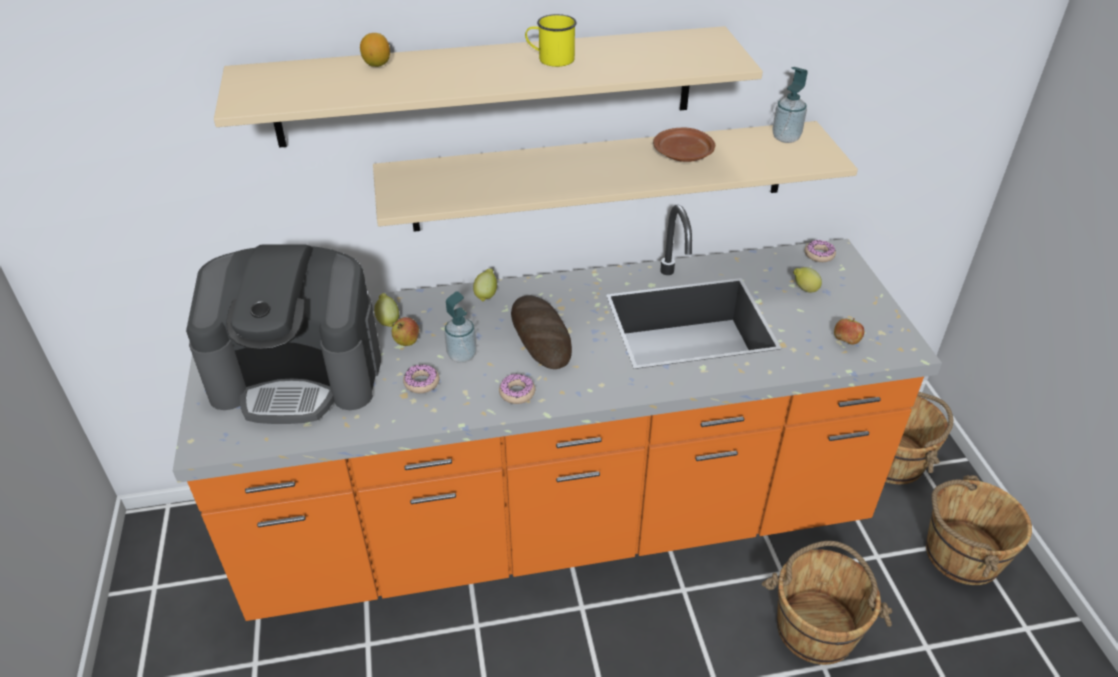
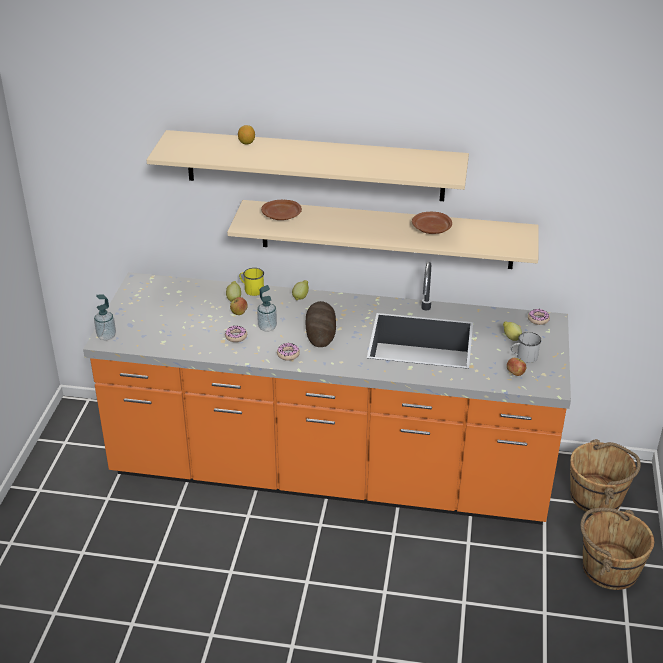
camera: 20 degrees right, 5 degrees down
coffee machine [186,244,381,424] -> none
yellow mug [525,14,577,67] -> yellow mug moved to [239,268,264,296]
brown bucket [762,541,892,665] -> none
soap dispenser [772,67,808,143] -> soap dispenser moved to [94,294,116,340]
none -> brown plate [261,200,302,220]
none -> white mug [511,332,541,363]

